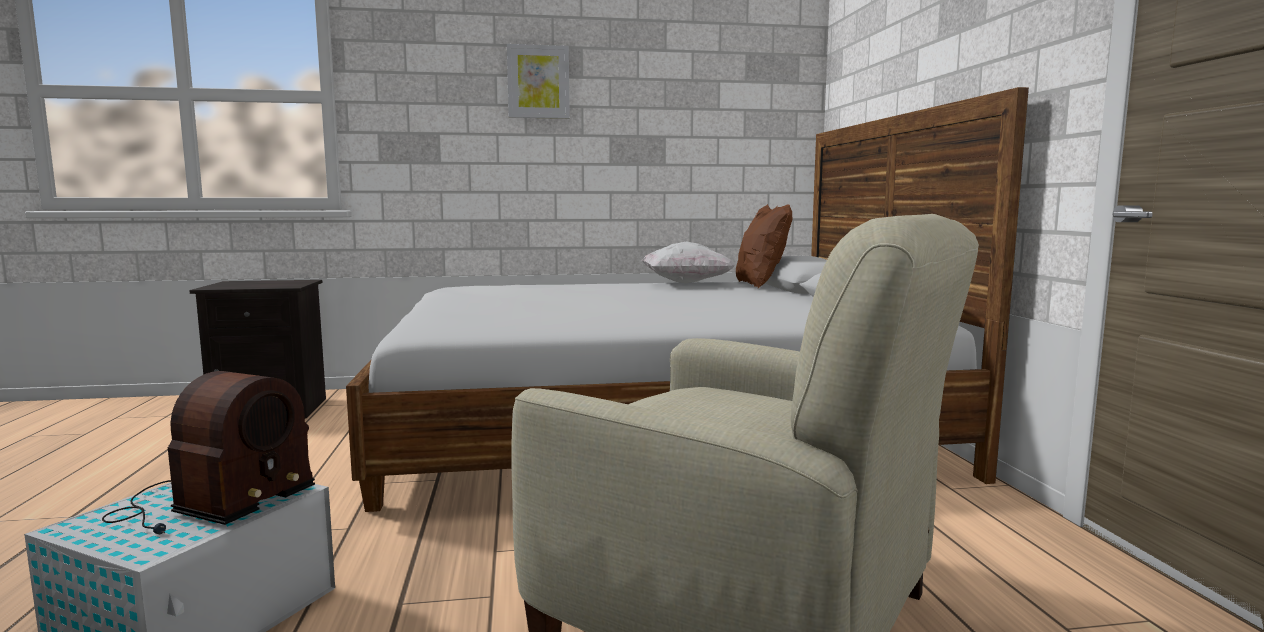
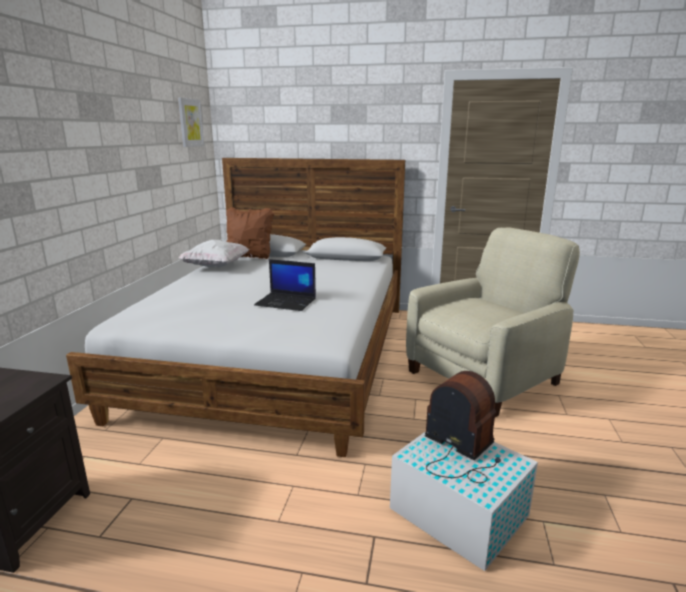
camera: 70 degrees left, 10 degrees up
picture [507,44,570,119] -> picture moved to [178,97,204,147]
none -> laptop [254,259,316,311]

